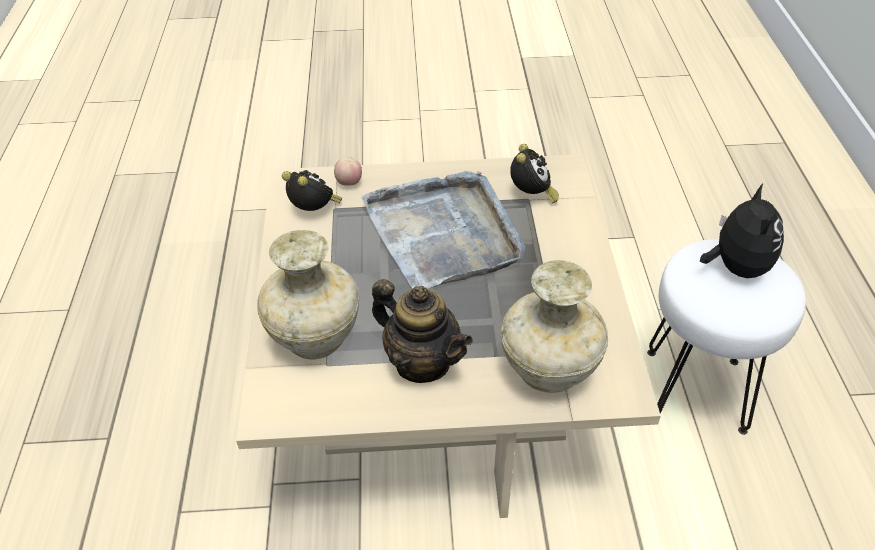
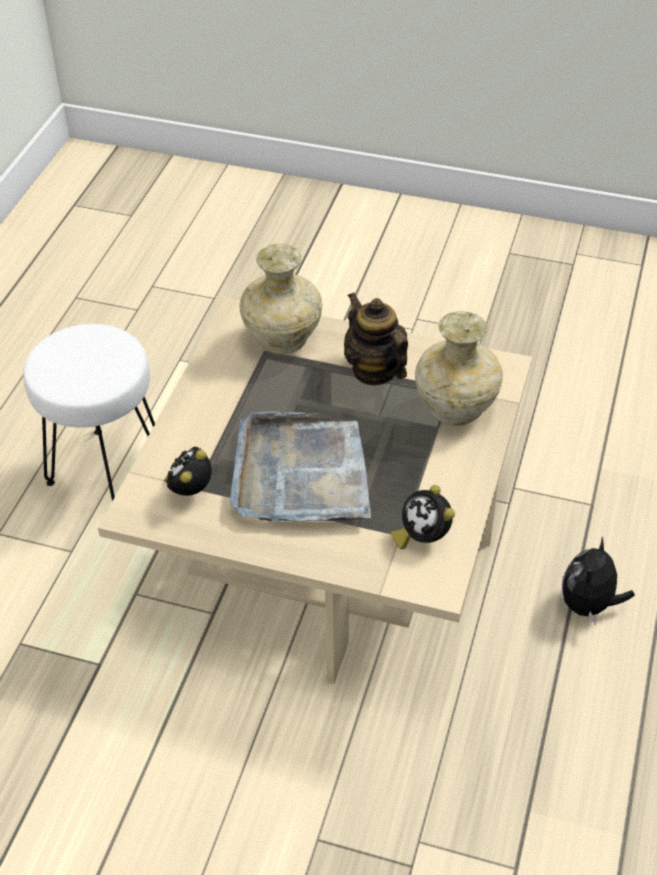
camera: 160 degrees left, 0 degrees up
apple [334,157,362,186] -> none
plush toy [700,184,784,278] -> plush toy moved to [562,537,635,626]

